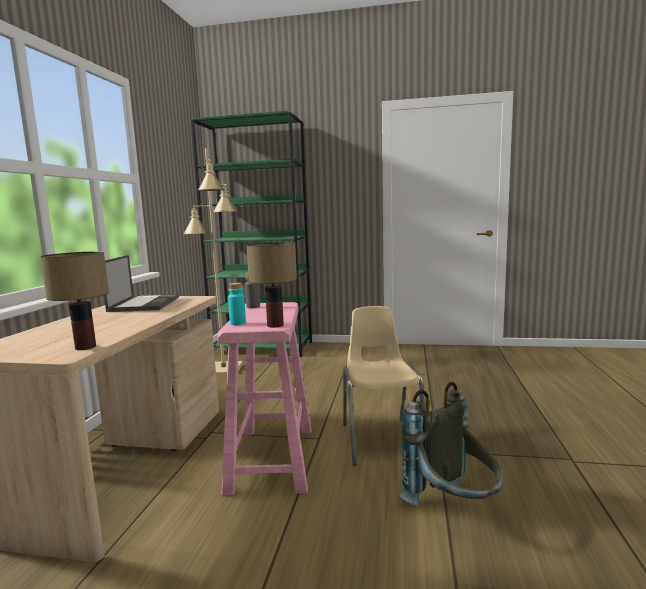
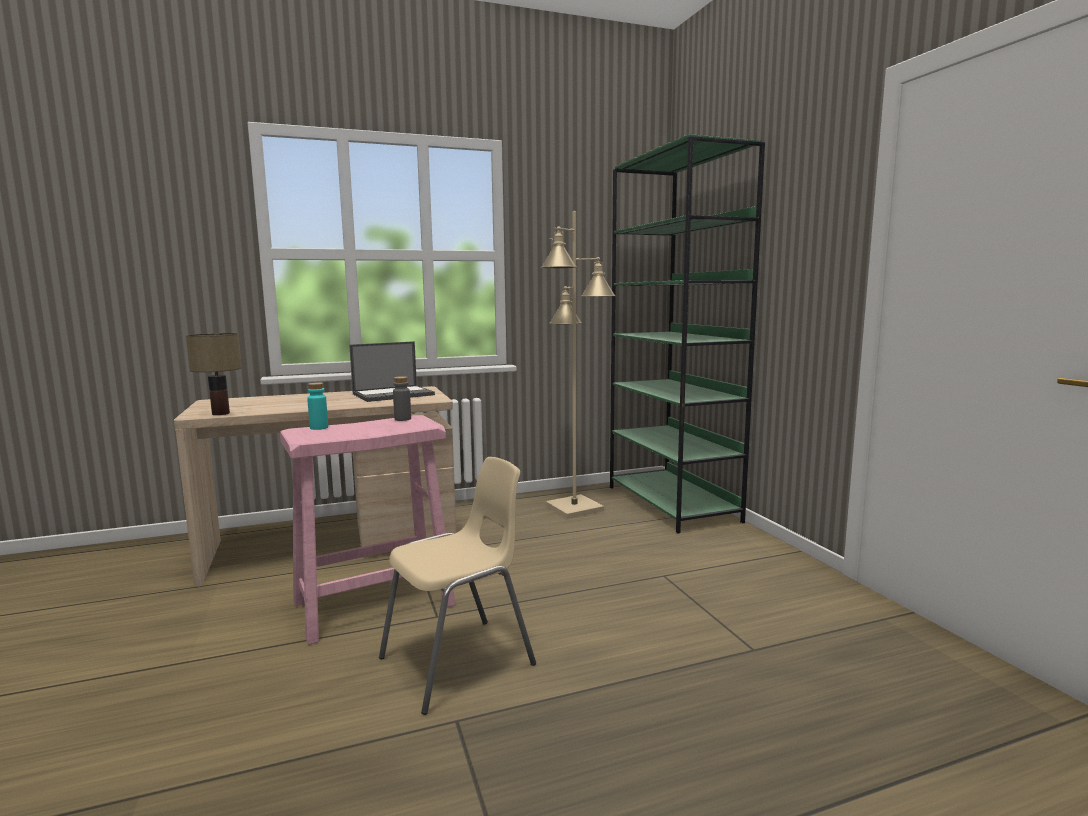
camera: 60 degrees right, 0 degrees up
table lamp [246,242,297,328] -> none
grey backpack [399,382,503,505] -> none

